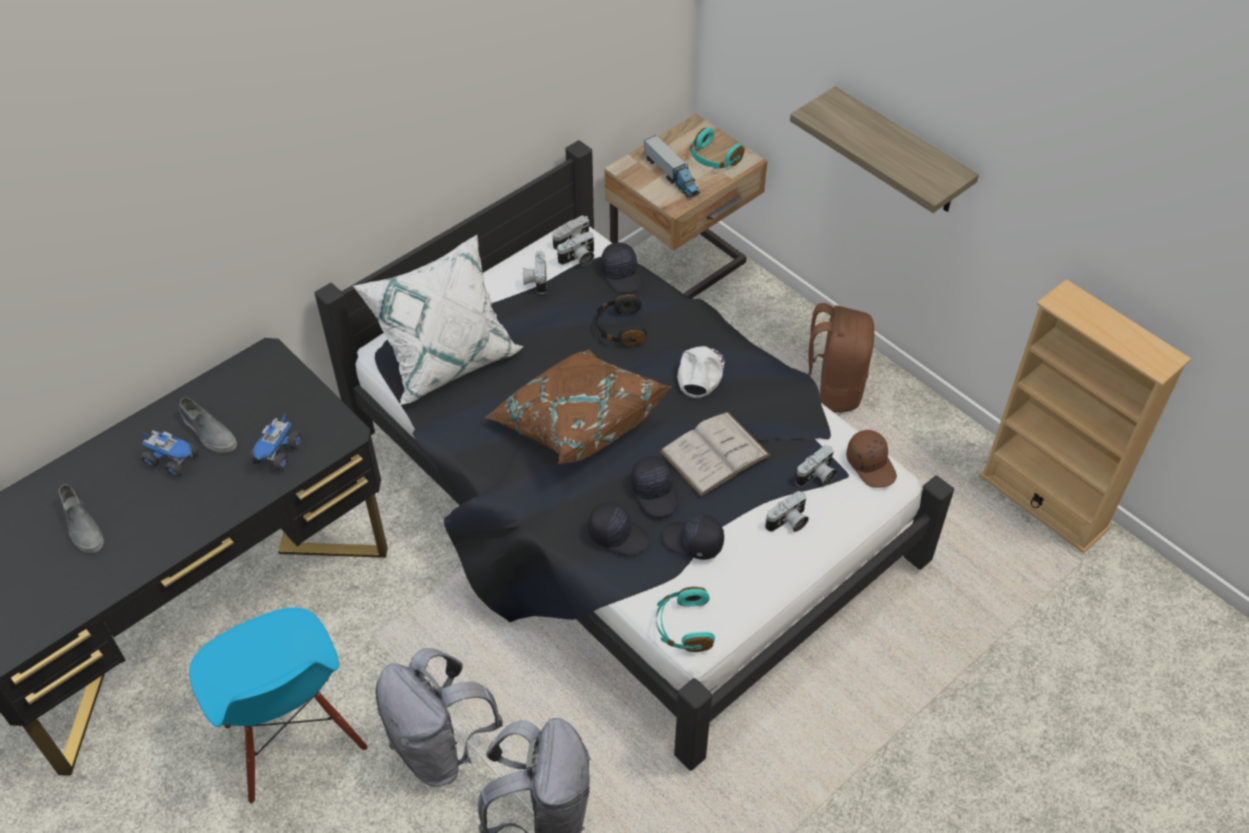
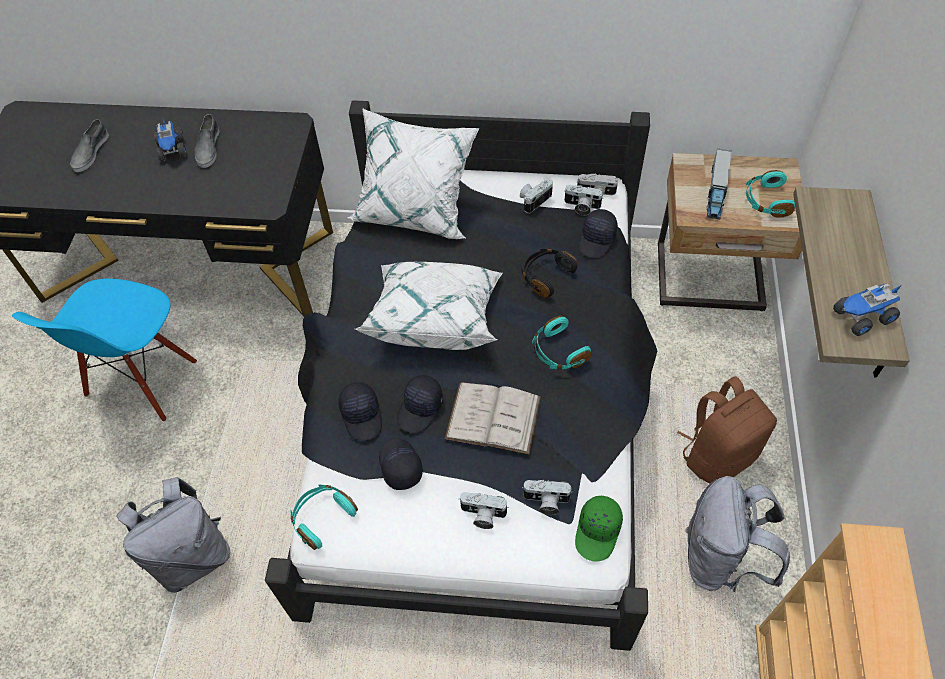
camera: 50 degrees right, 5 degrees up
toy truck [250,414,302,471] -> toy truck moved to [833,283,902,336]
grey backpack [375,648,503,787] -> grey backpack moved to [685,476,790,592]
brown pillow [484,349,671,464] -> white pillow [355,262,503,350]
white cap [677,346,724,398] -> turquoise headphones [532,316,592,370]
brown cap [846,430,897,488] -> green cap [575,496,623,562]

